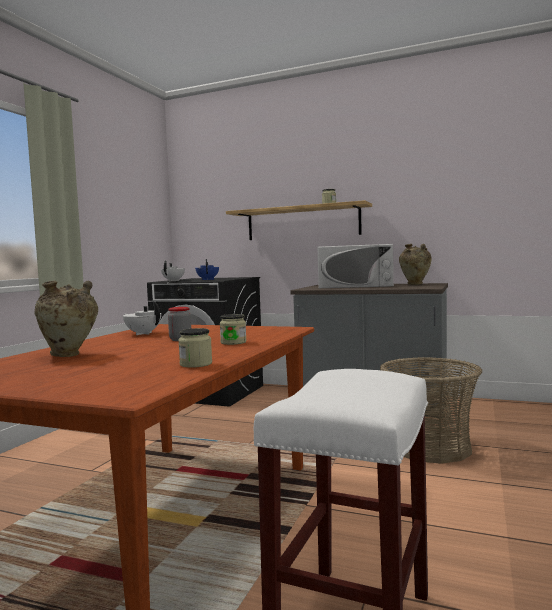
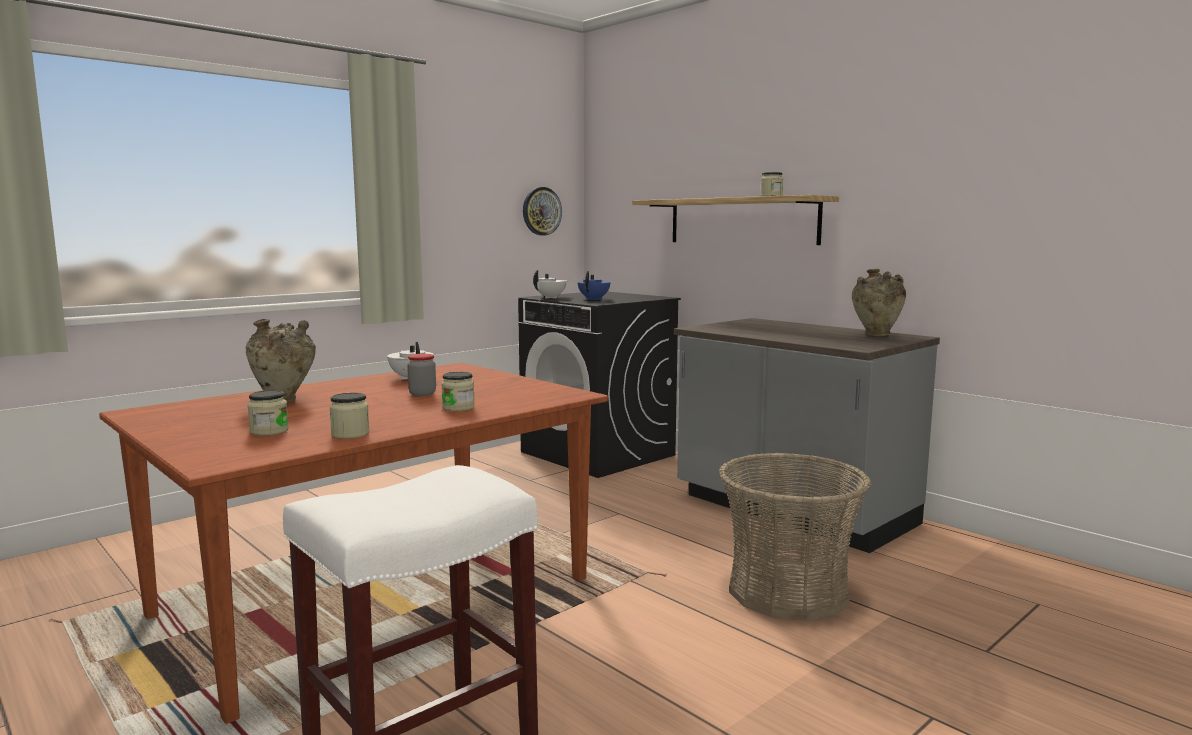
camera: 25 degrees right, 5 degrees up
white microwave [317,244,394,288] -> none
none -> jar [247,390,289,436]
none -> wall clock [523,187,562,235]

